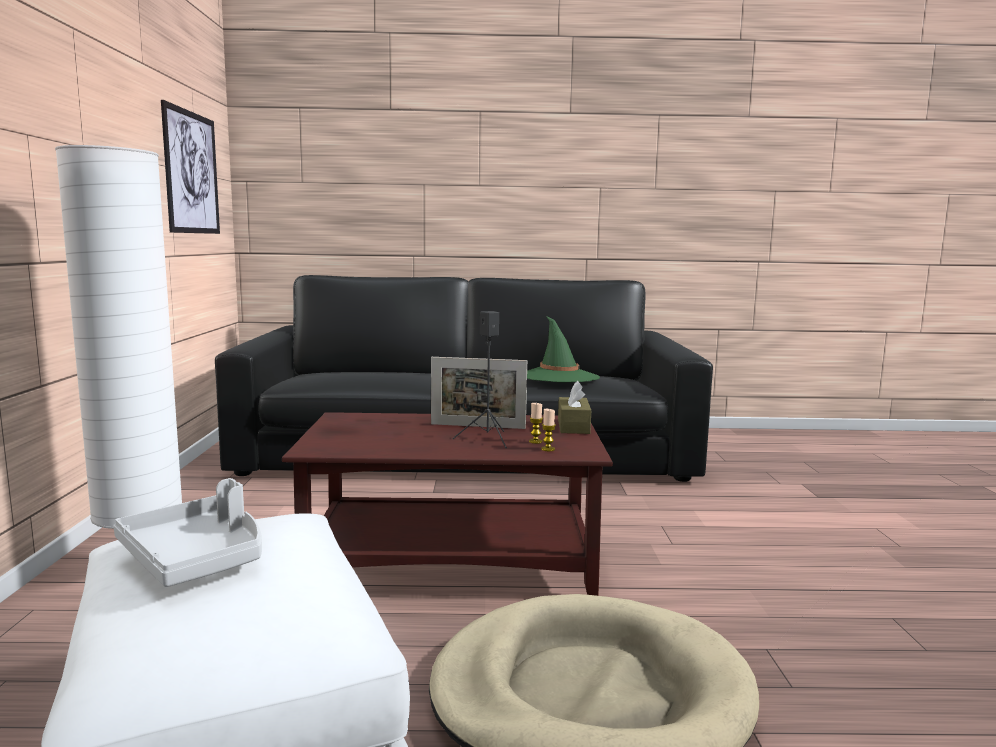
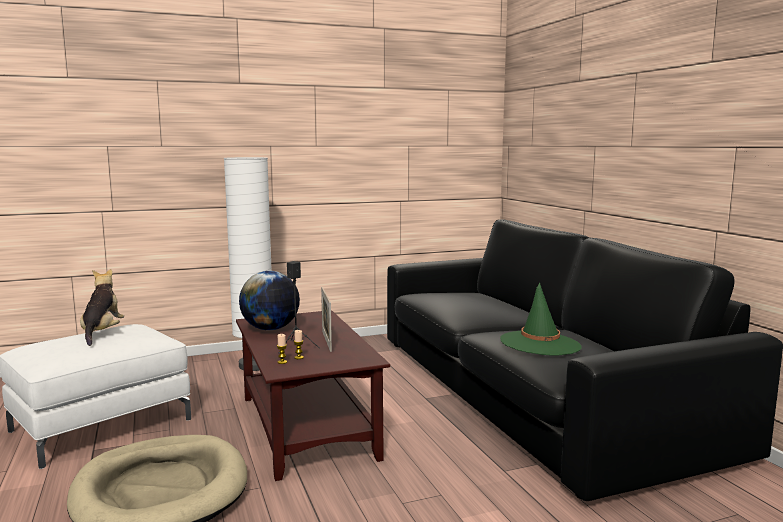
camera: 70 degrees right, 0 degrees up
grey tray [113,478,262,587] -> plush toy [80,269,124,346]
picture [161,100,220,234] -> none
brown tissue box [558,381,591,434] -> none
none -> globe [239,271,300,330]

